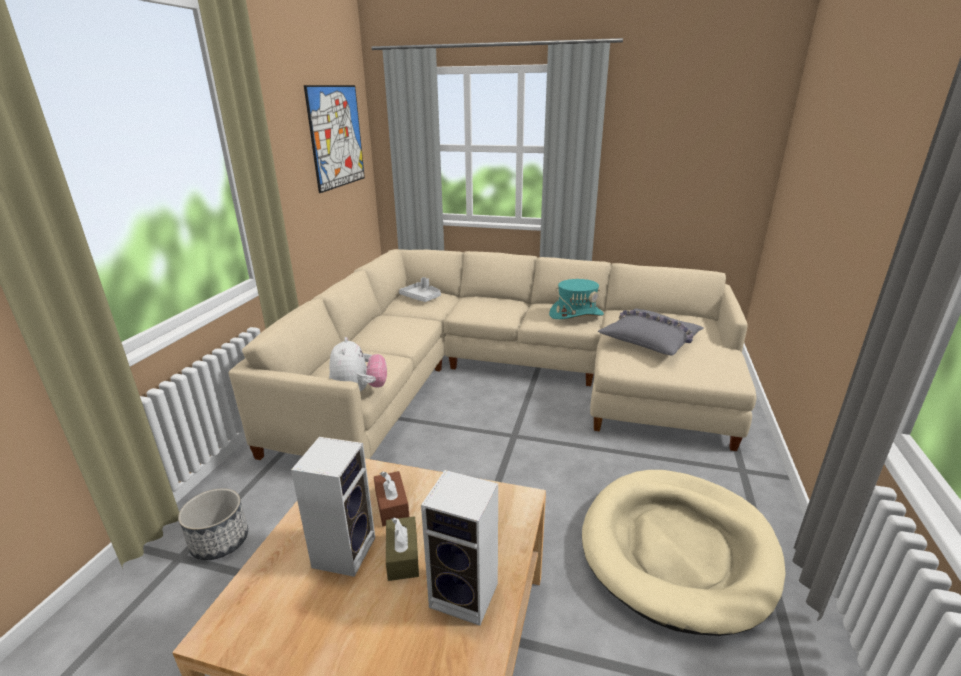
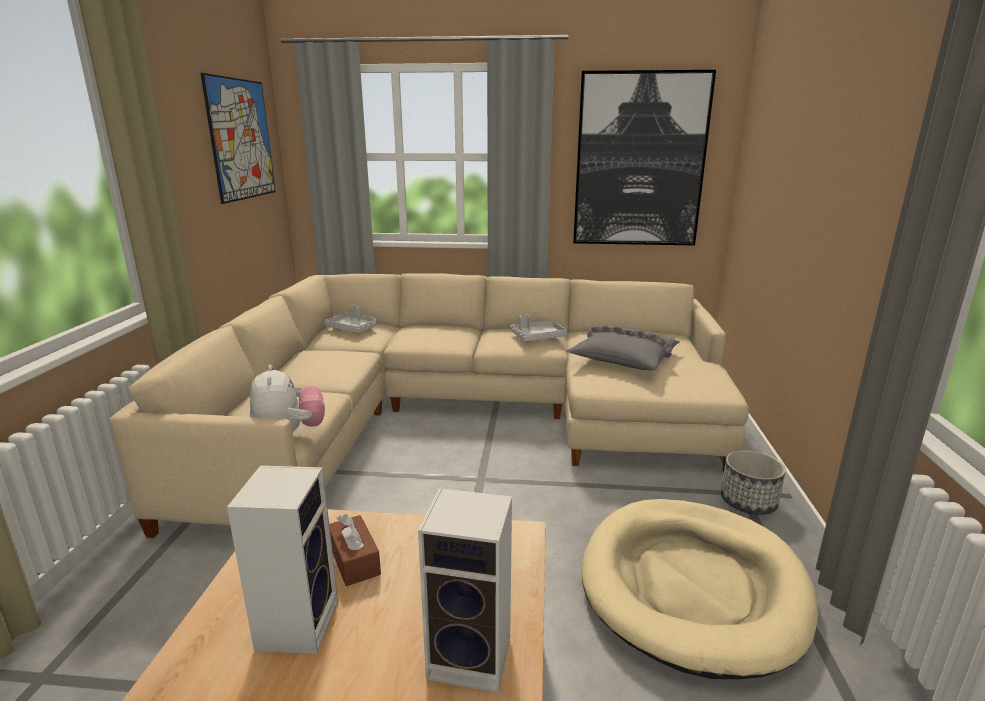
camera: 10 degrees left, 5 degrees down
planter [178,488,248,560] -> planter moved to [721,450,786,515]
brown tissue box [386,516,419,581] -> none
turquoise hat [549,279,604,319] -> grey tray [510,315,567,341]
none -> picture [573,70,716,245]

